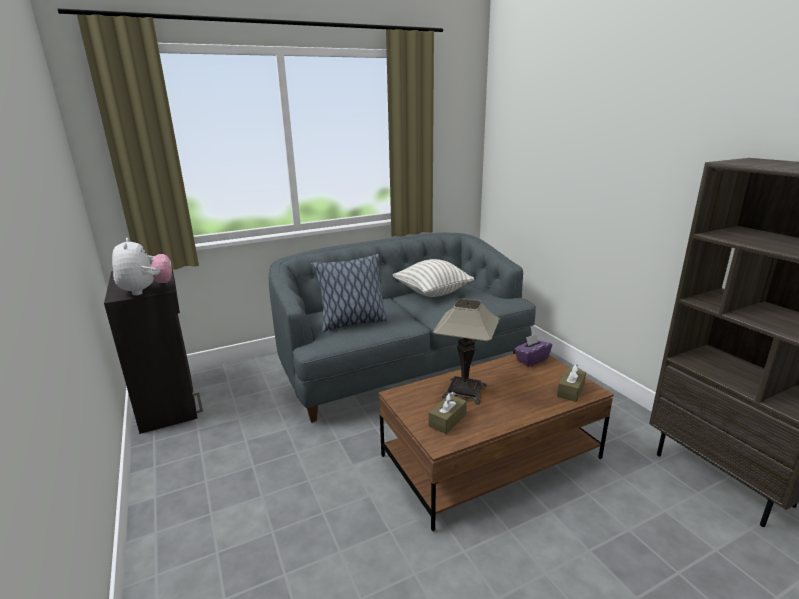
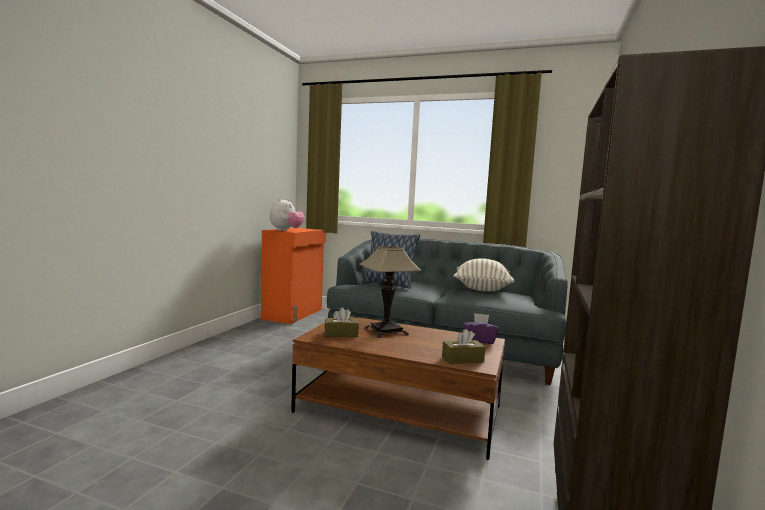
camera: 45 degrees right, 15 degrees down
black cabinet [104,269,203,434] -> orange cabinet [261,228,326,324]

